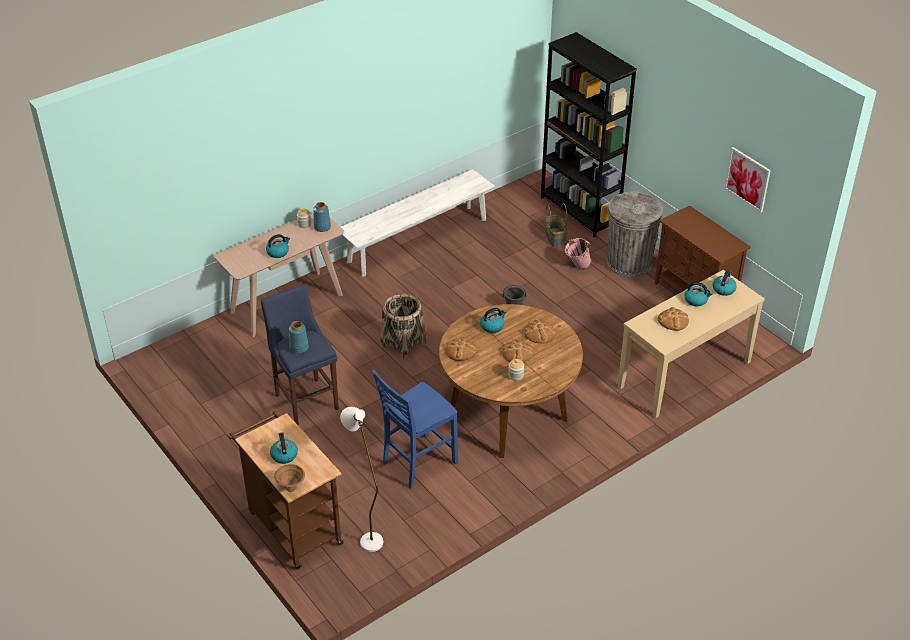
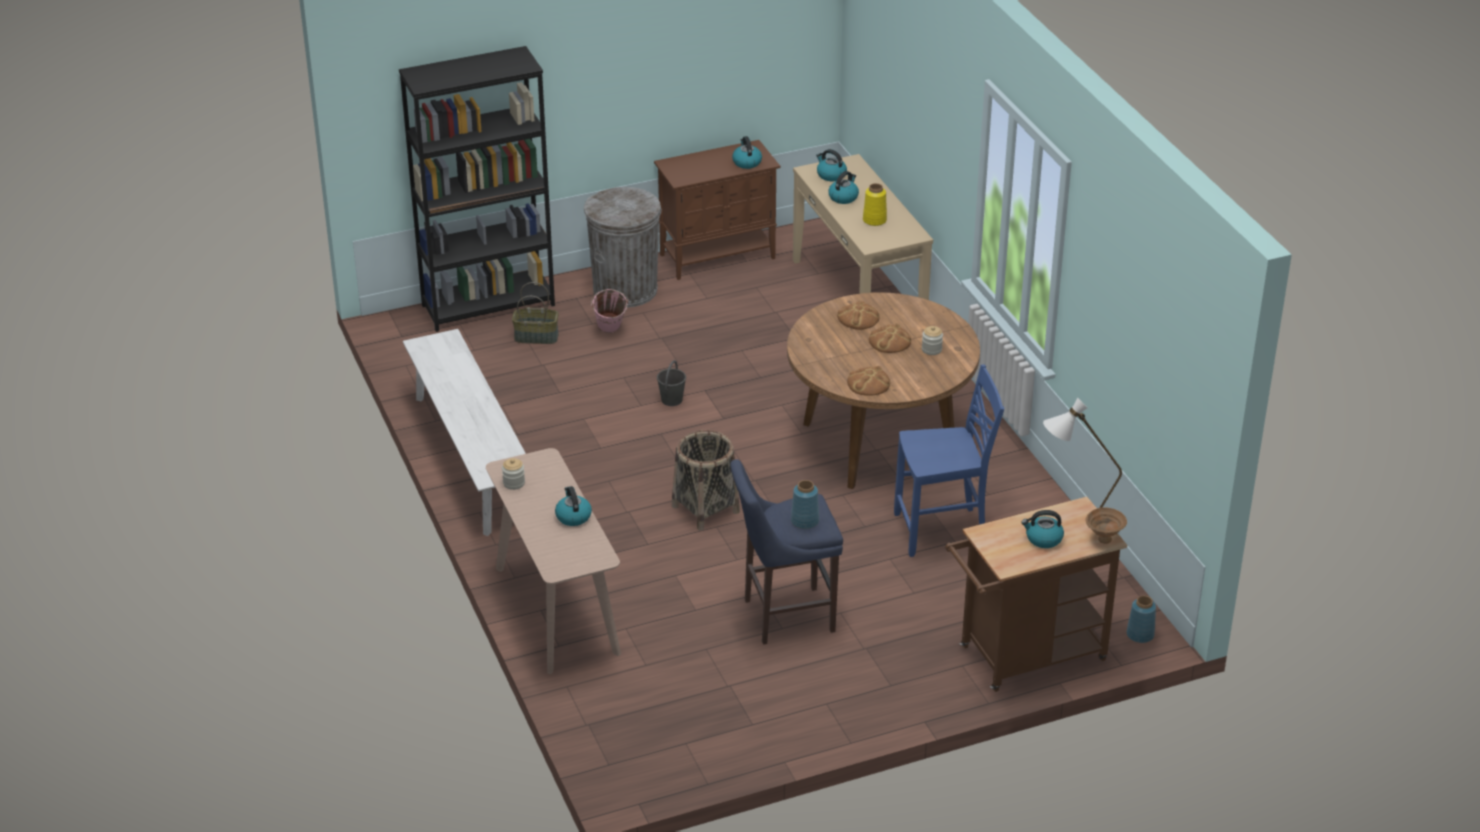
camera: 75 degrees left, 5 degrees down
blue vase [313,202,331,232] -> blue vase moved to [1126,596,1156,643]
blue chair [372,370,458,489] -> blue chair turned 75 degrees counterclockwise [894,364,1004,557]
kettle [480,308,506,333] -> kettle moved to [732,136,762,169]
bread [658,307,689,331] -> yellow vase [863,183,887,226]
picture [724,147,771,212] -> none

